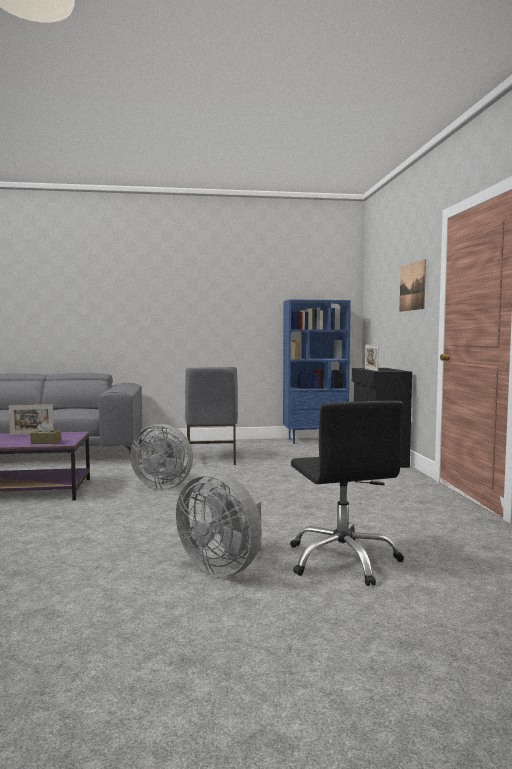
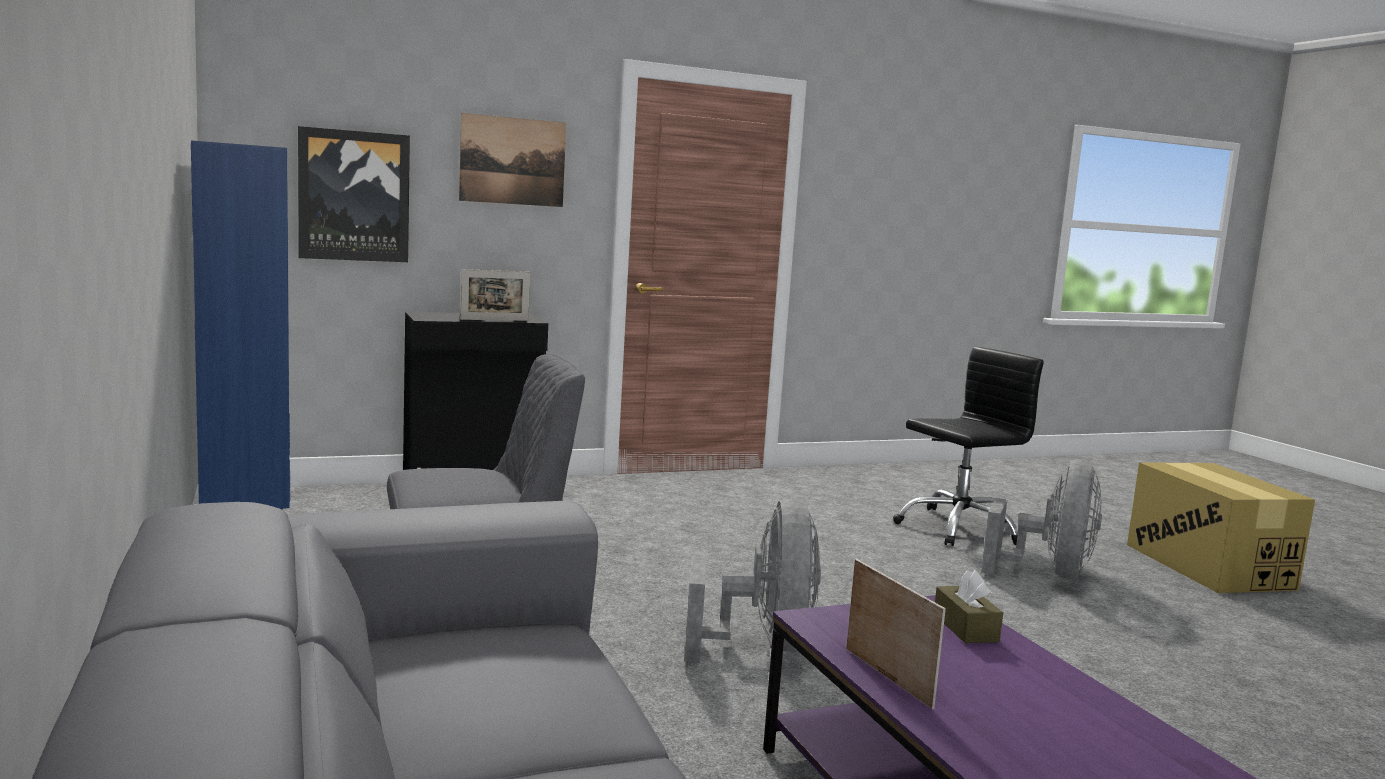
camera: 105 degrees left, 5 degrees up
none -> picture [298,126,410,262]
none -> cardboard box [1127,462,1315,593]

